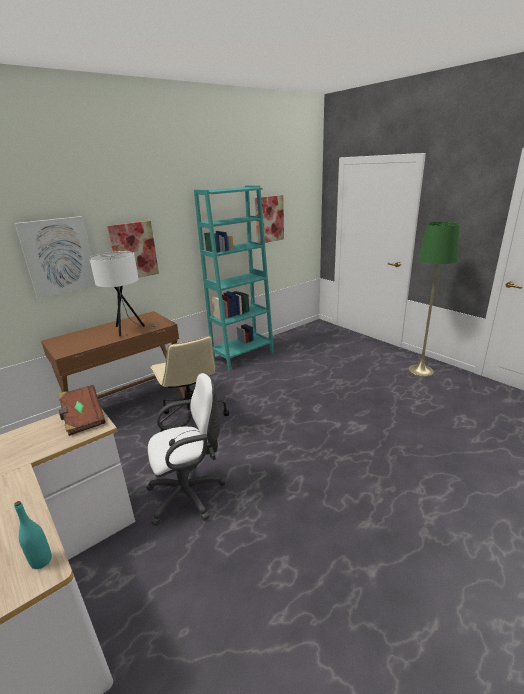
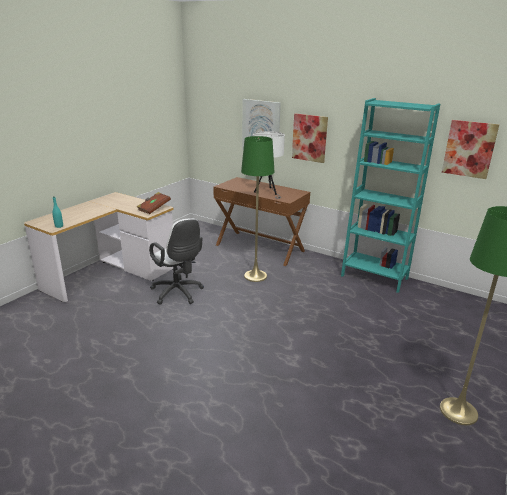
camera: 70 degrees right, 0 degrees up
beige office chair [150,335,229,432] -> green floor lamp [241,136,275,282]

